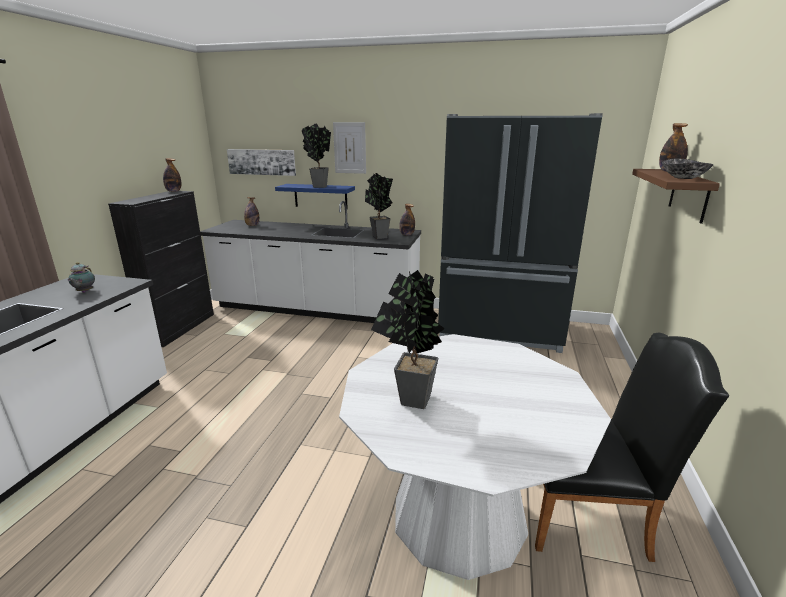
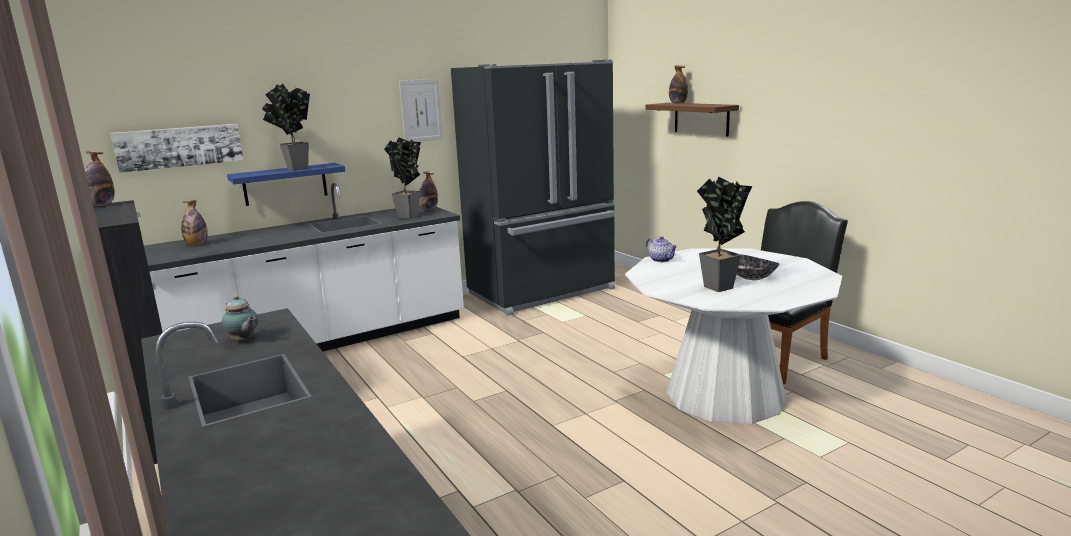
camera: 45 degrees left, 5 degrees down
picture [333,122,366,174] -> picture moved to [399,79,443,142]
bowl [662,159,713,179] -> bowl moved to [737,255,780,280]
none -> teapot [646,236,678,262]

